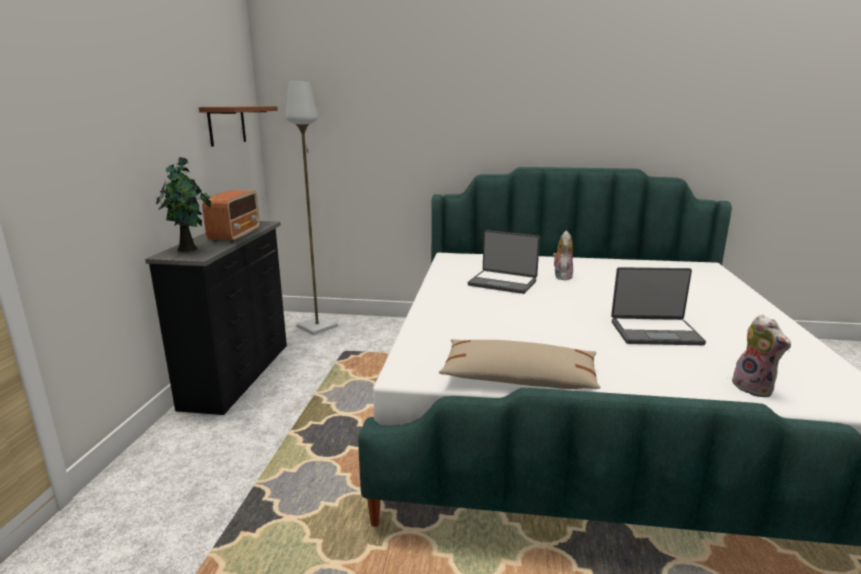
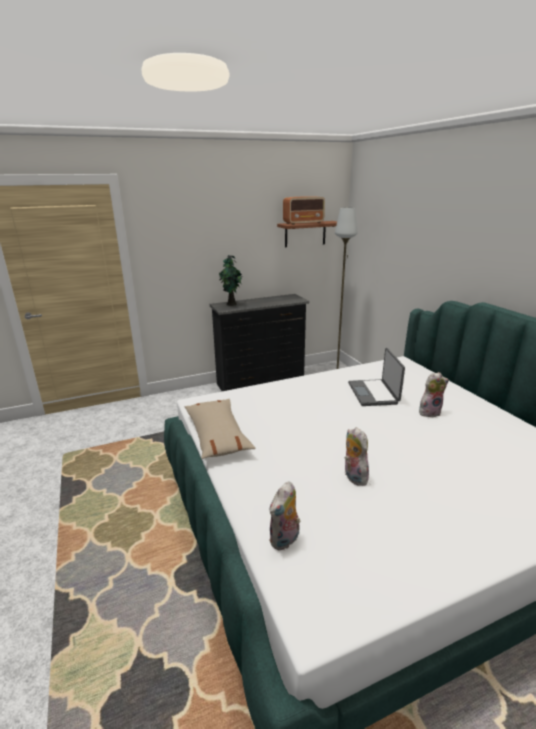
camera: 60 degrees right, 5 degrees up
radio [202,190,260,242] -> radio moved to [283,196,325,225]
laptop [611,267,706,345] -> plush toy [344,427,369,486]

